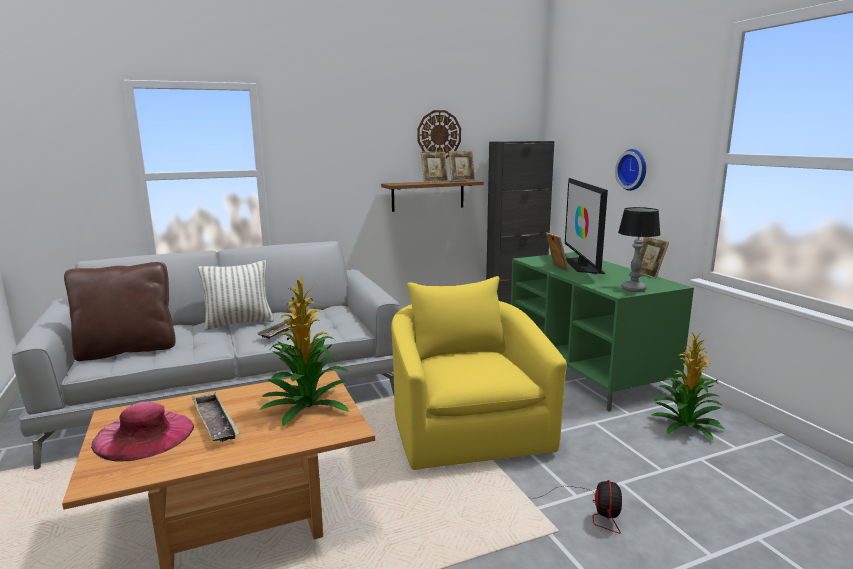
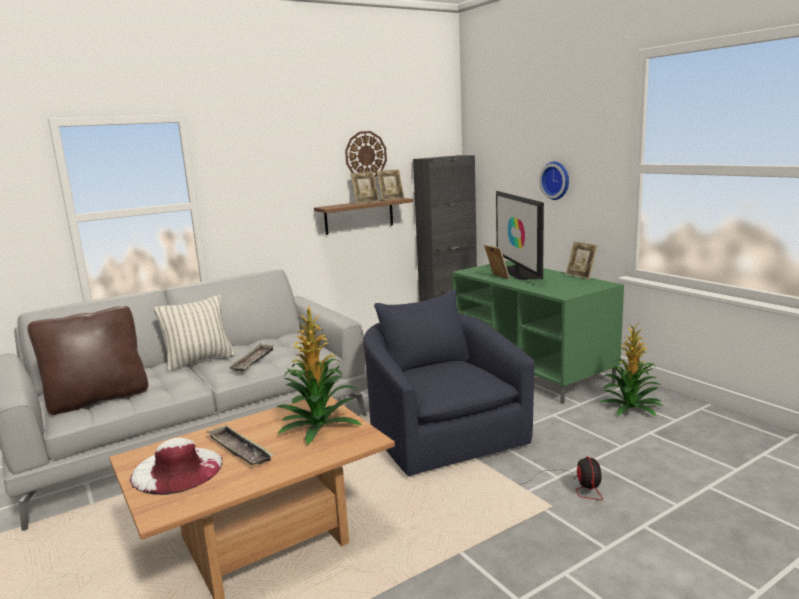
camera: 10 degrees left, 0 degrees up
pink hat [91,402,194,462] -> white hat [130,438,223,495]
yellow armchair [391,276,567,470] -> blue armchair [363,290,535,476]
table lamp [618,207,661,292] -> none

